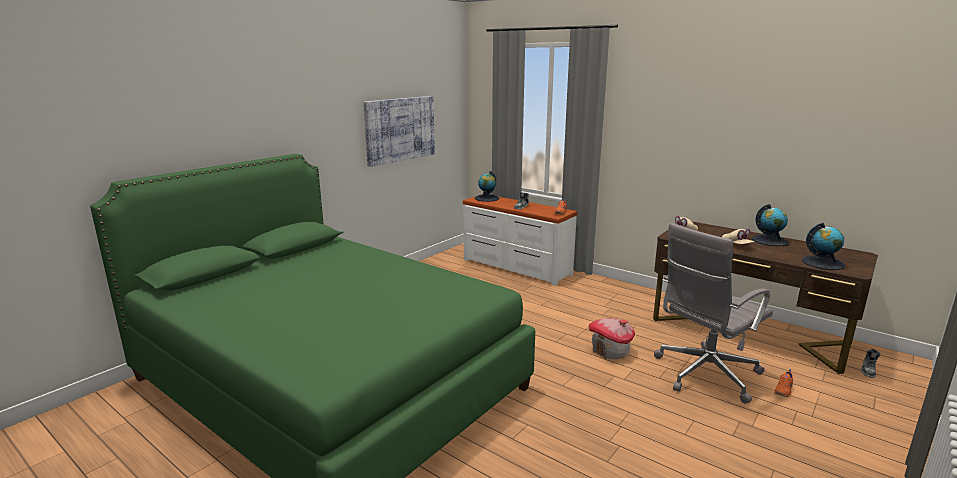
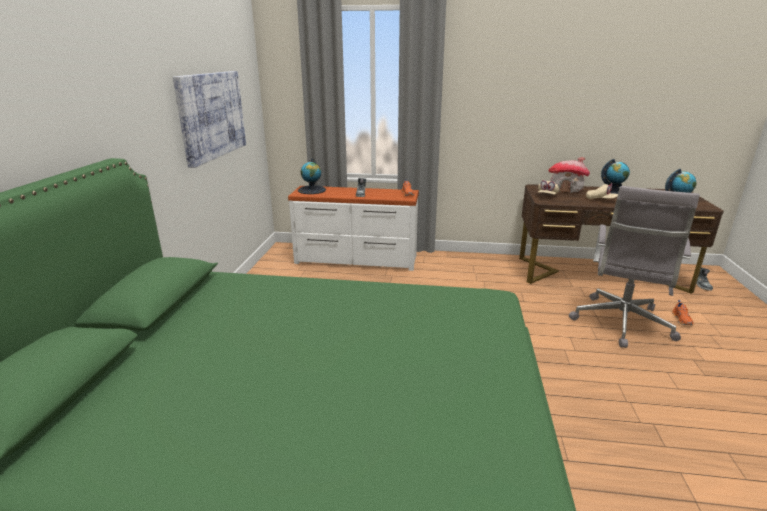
camera: 30 degrees left, 5 degrees up
toy house [589,318,635,359] -> toy house moved to [548,158,590,193]

